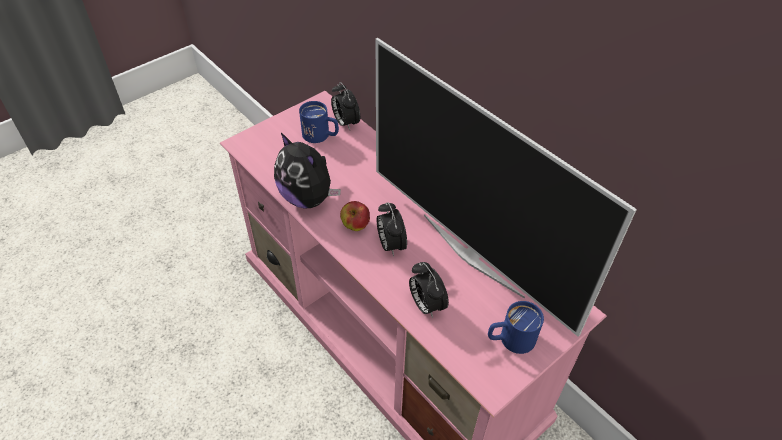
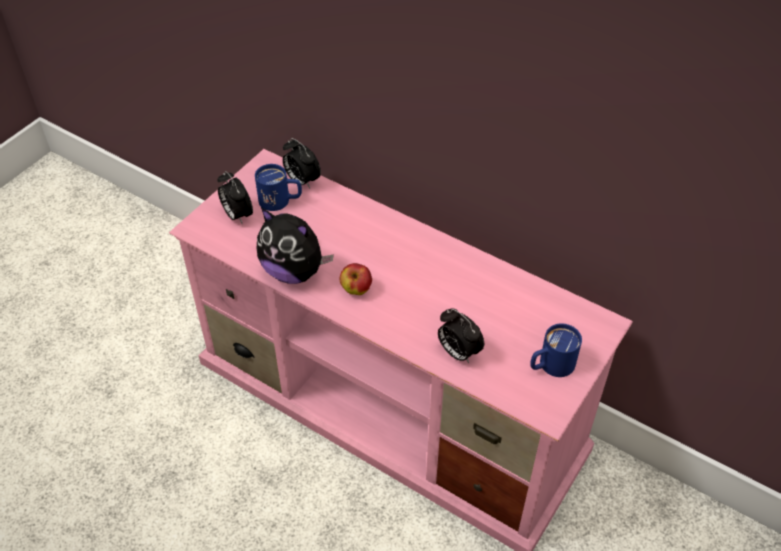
camera: 15 degrees left, 0 degrees up
television [376,38,637,337] -> none
alarm clock [377,202,407,257] -> alarm clock moved to [217,171,253,225]

